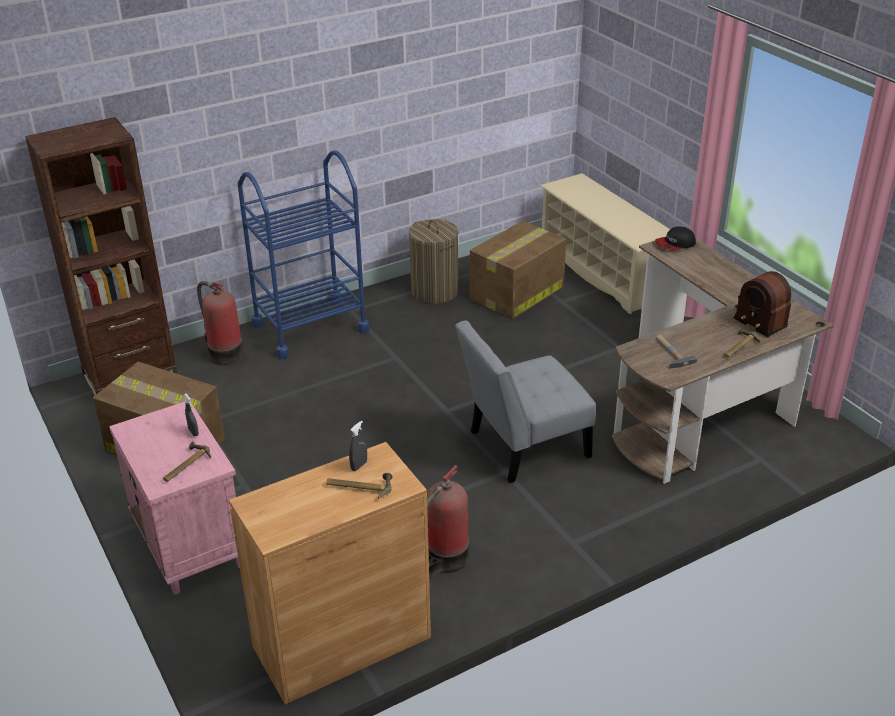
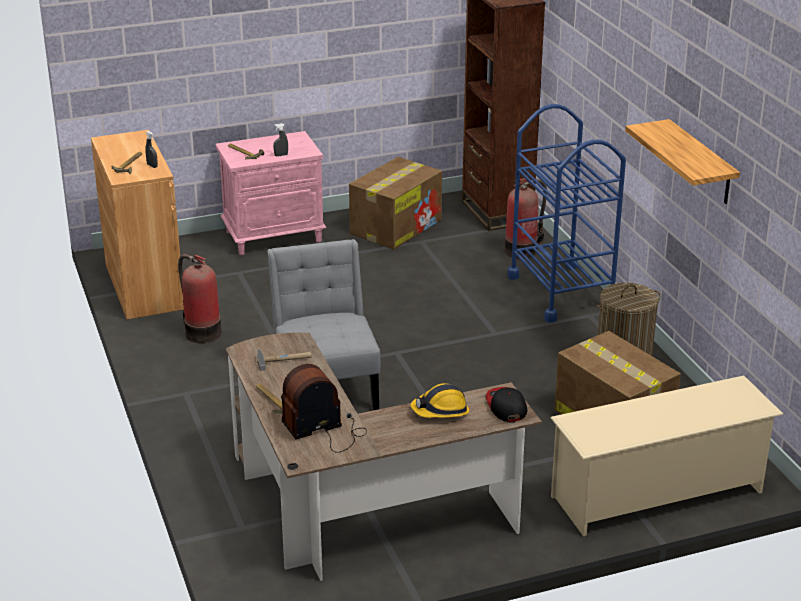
camera: 100 degrees right, 5 degrees down
none -> hard hat [411,383,469,418]
none -> shelf [625,119,740,204]

